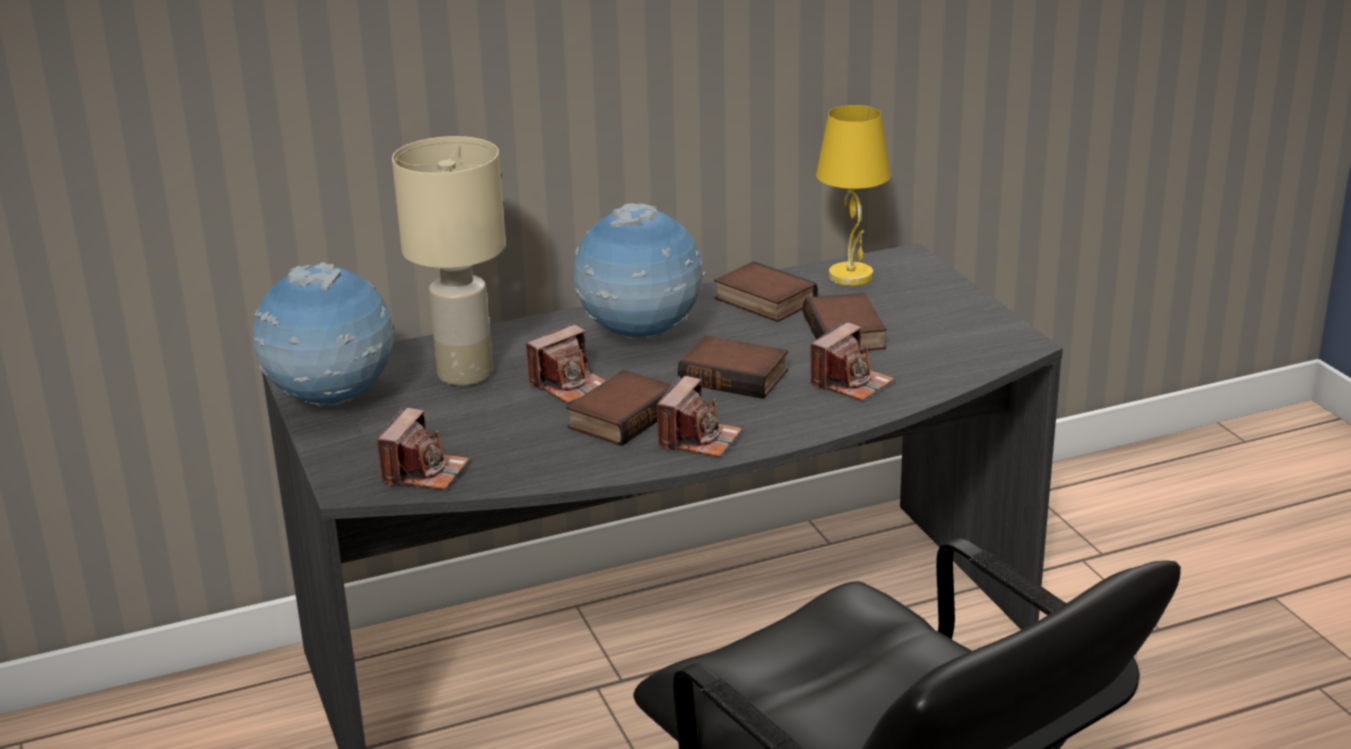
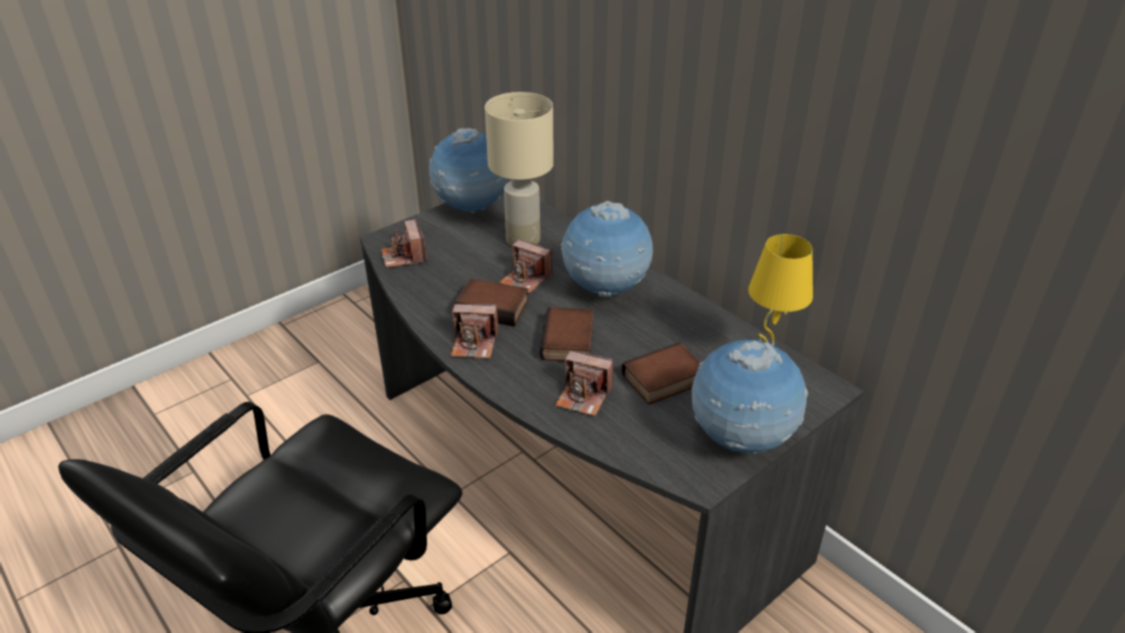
camera: 70 degrees right, 10 degrees up
camera [377,408,469,490] -> camera turned 75 degrees clockwise [381,219,427,268]
book [714,261,818,322] -> none
none -> globe [692,340,808,454]

